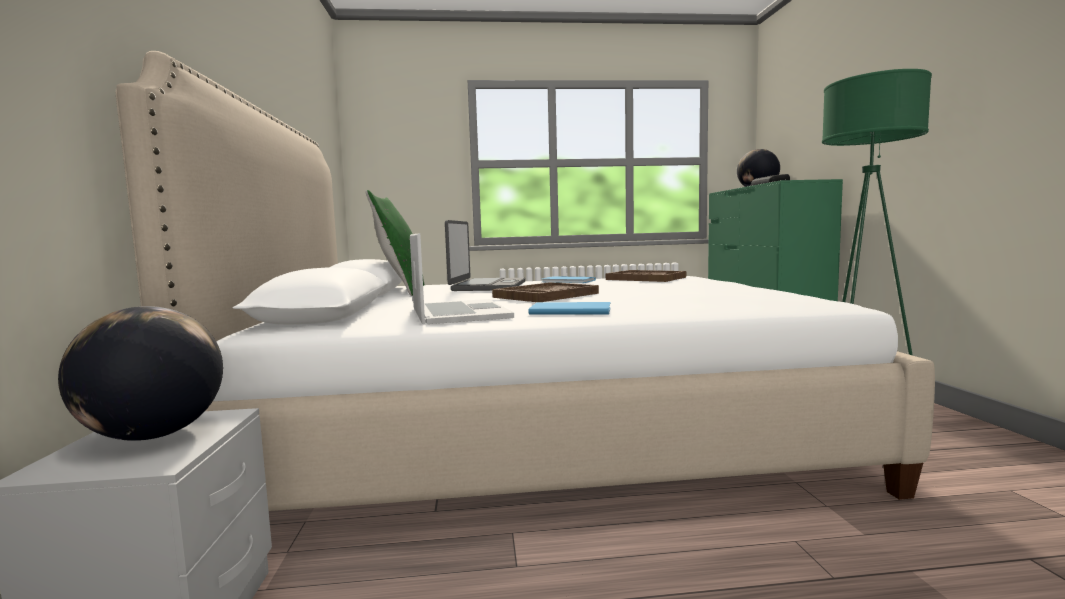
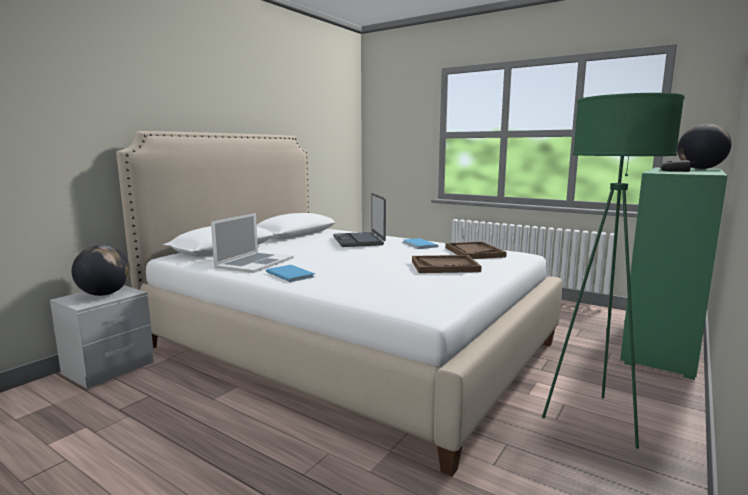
camera: 40 degrees right, 5 degrees up
green pillow [365,190,425,296] -> none
laptop [445,220,525,291] -> laptop turned 120 degrees clockwise [333,193,386,247]
brown tray [492,282,599,302] -> brown tray moved to [412,255,482,273]

